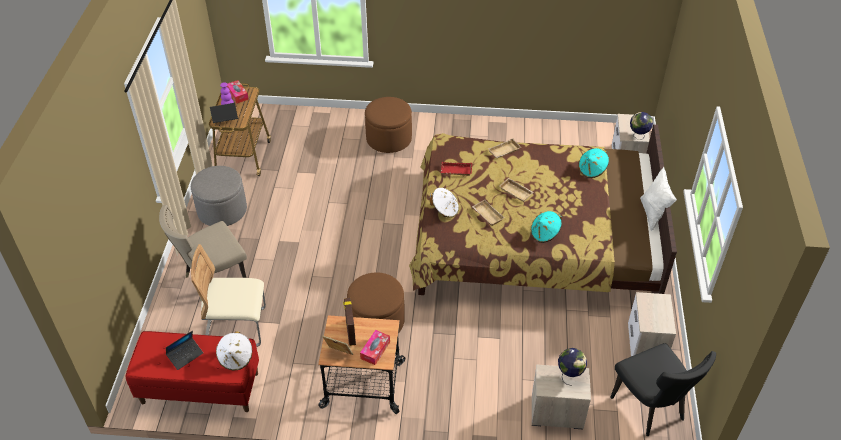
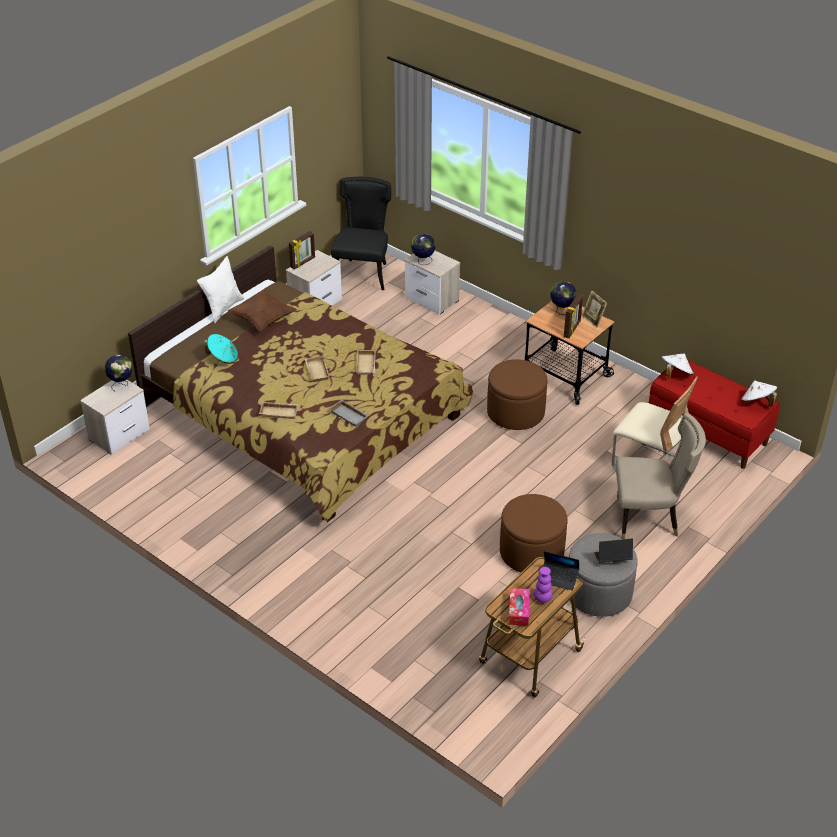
camera: 145 degrees left, 5 degrees down
laptop [166,331,203,370] -> laptop moved to [594,539,633,563]
tissue box [360,330,390,365] -> globe [550,281,577,315]
brown ottoman [365,97,412,153] -> brown ottoman moved to [500,494,568,574]
white hat [430,188,459,218] -> white hat moved to [741,381,777,407]
red tray [441,162,472,176] -> grey tray [329,399,369,427]
turquoise hat [531,211,562,243] -> none
none -> brown pillow [227,289,297,331]
none -> picture frame [289,231,315,269]

